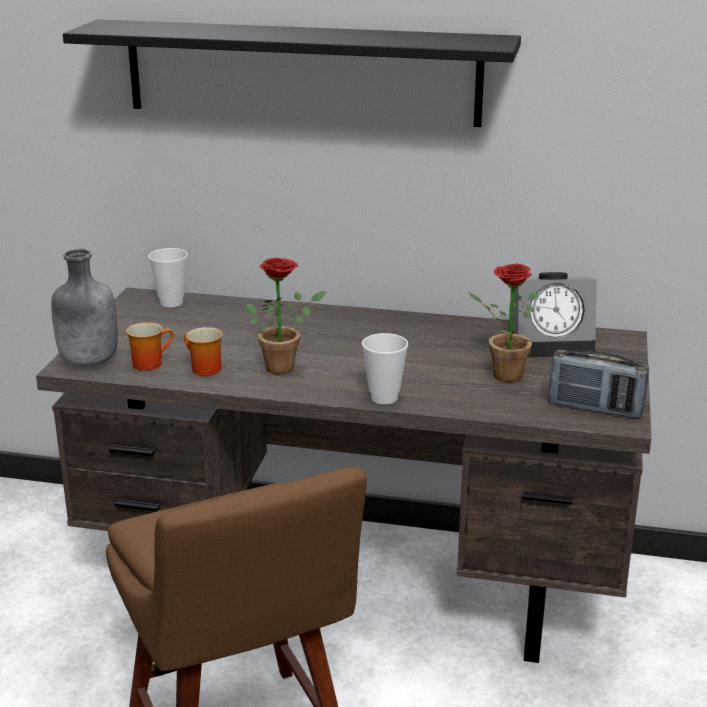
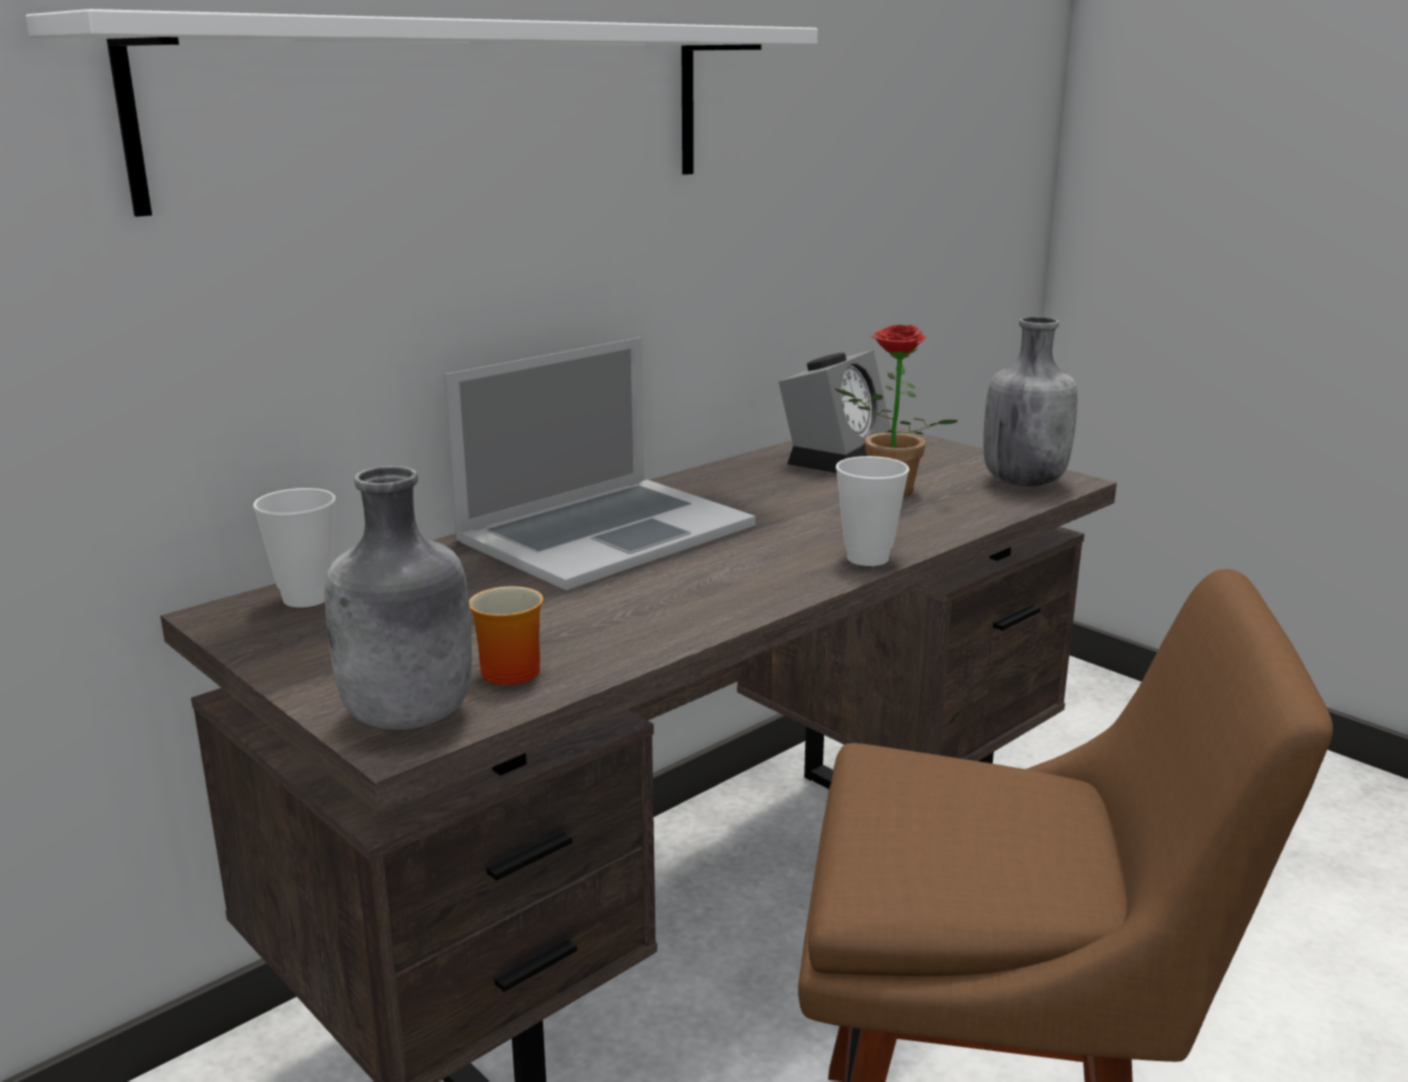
camera: 55 degrees left, 5 degrees down
black shelf [63,19,521,127] -> white shelf [26,9,818,217]
mug [184,327,223,376] -> none
potted plant [245,258,326,375] -> none
radio [549,350,649,418] -> grey bottle [983,316,1078,486]
none -> laptop [444,337,756,590]

